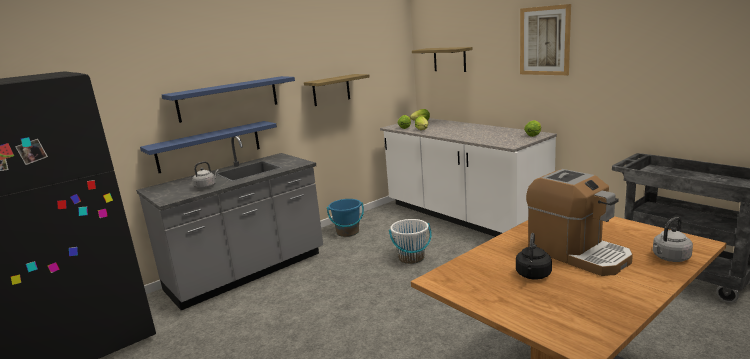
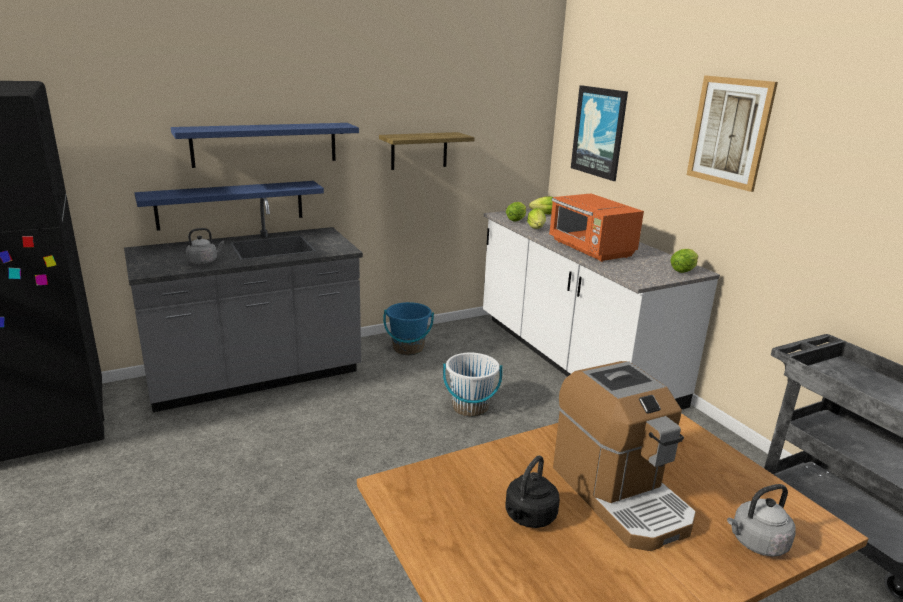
camera: 10 degrees right, 5 degrees up
shelf [412,47,473,72] -> picture [571,85,628,181]
none -> orange microwave [549,193,644,262]

